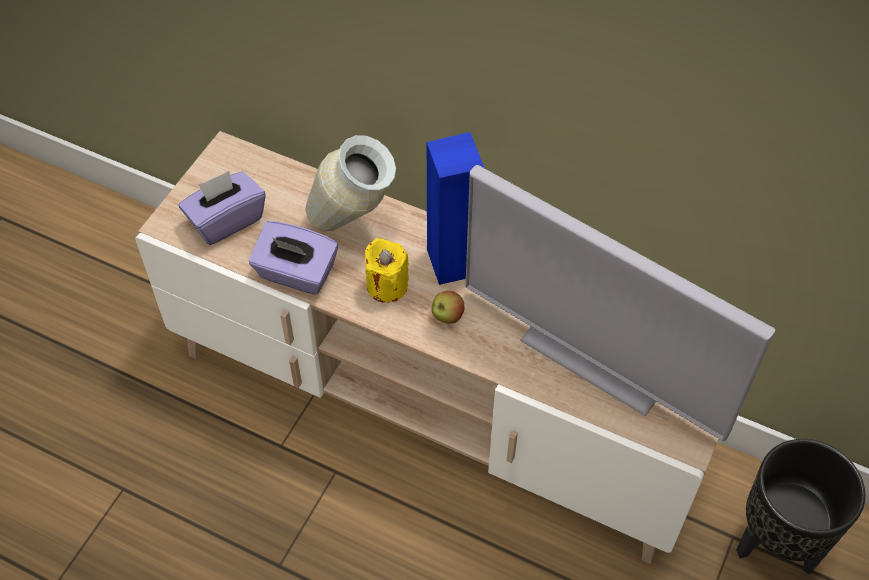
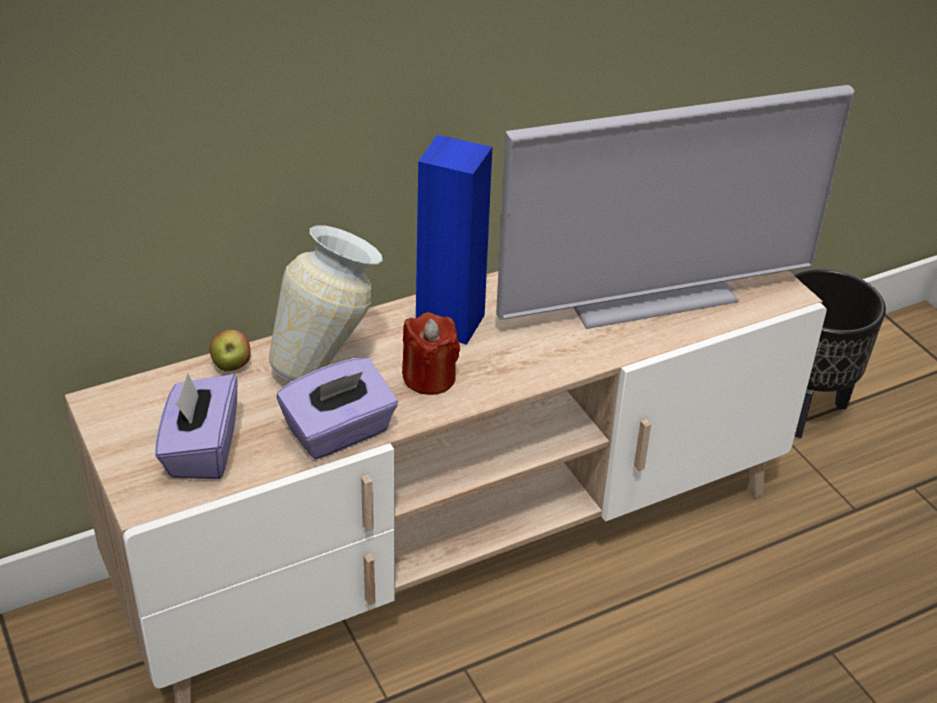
camera: 55 degrees left, 15 degrees down
yellow candle [365,238,409,303] -> red candle [402,312,460,395]
apple [432,291,465,324] -> apple moved to [210,330,251,372]

